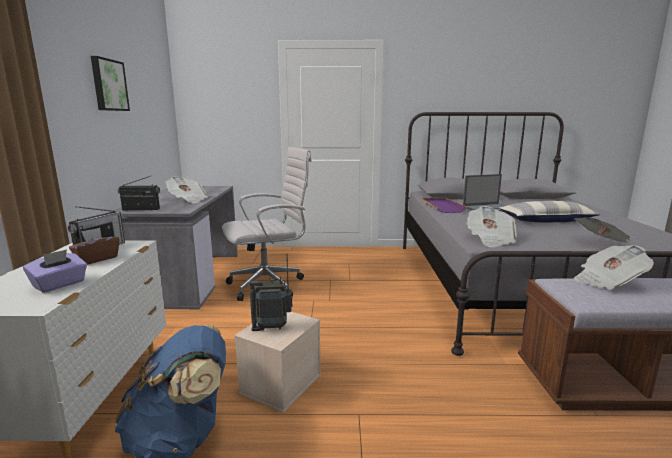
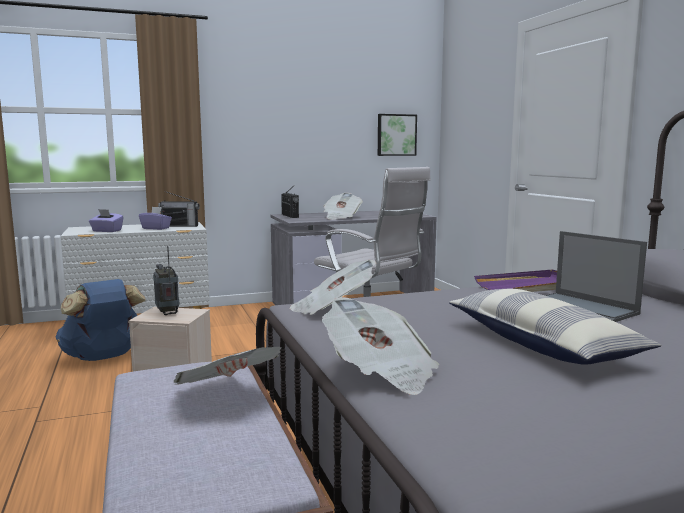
camera: 70 degrees right, 5 degrees down
brown tissue box [69,228,120,264] -> purple tissue box [139,207,172,230]
picture [91,56,130,111] -> picture moved to [378,114,417,156]

